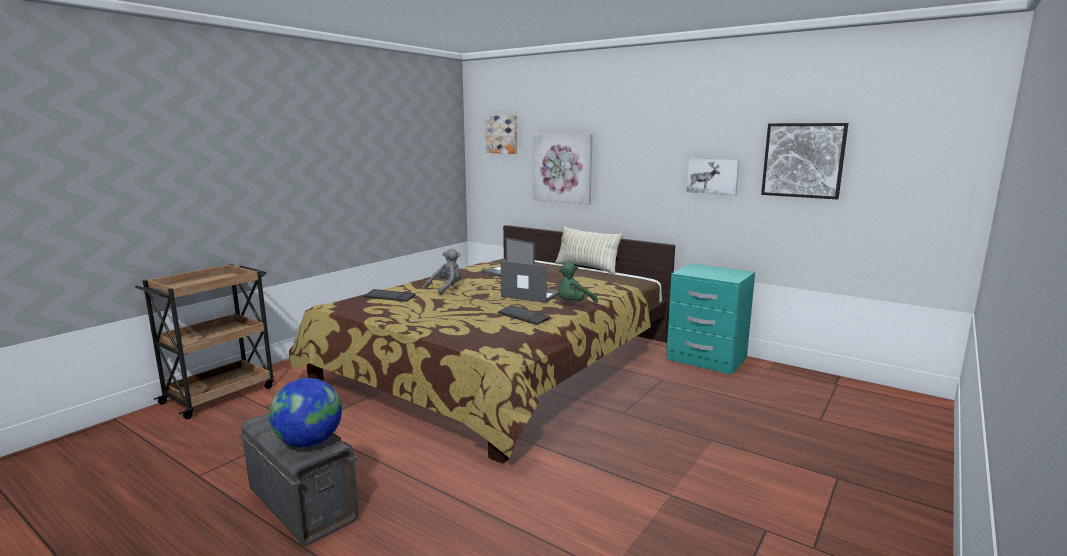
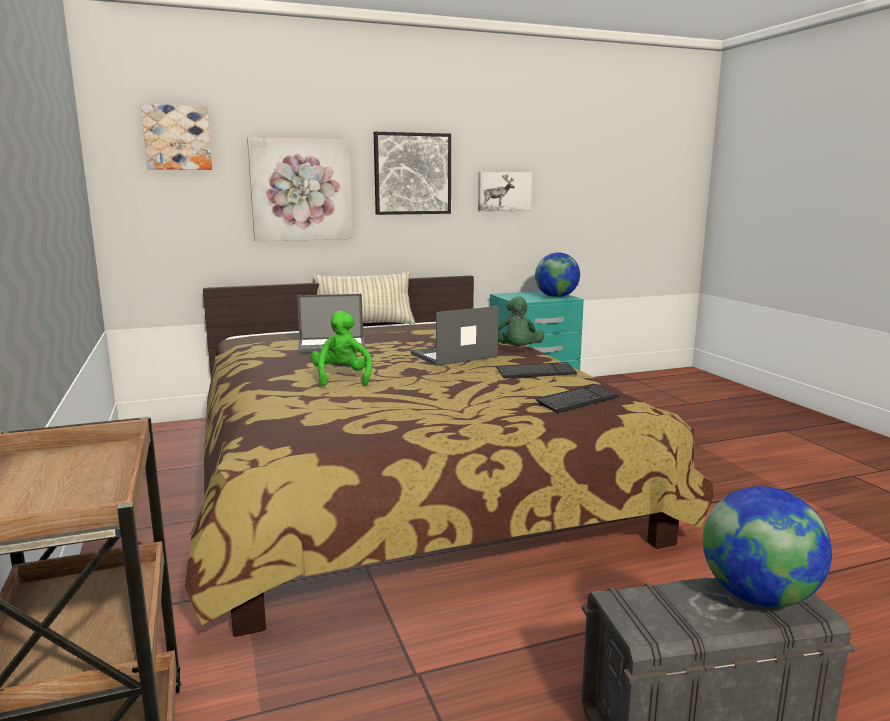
camera: 55 degrees left, 0 degrees up
keyboard [364,289,415,302] -> keyboard moved to [536,384,619,413]
grey plush toy [424,249,461,295] -> green plush toy [311,311,372,386]
picture [761,123,848,199] -> picture moved to [374,132,451,215]
none -> globe [535,253,580,297]

